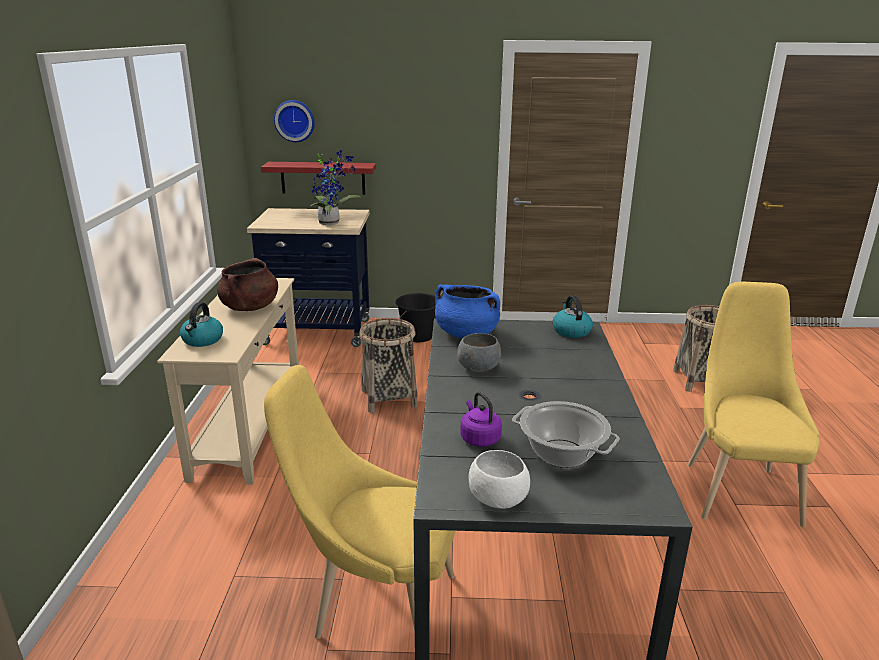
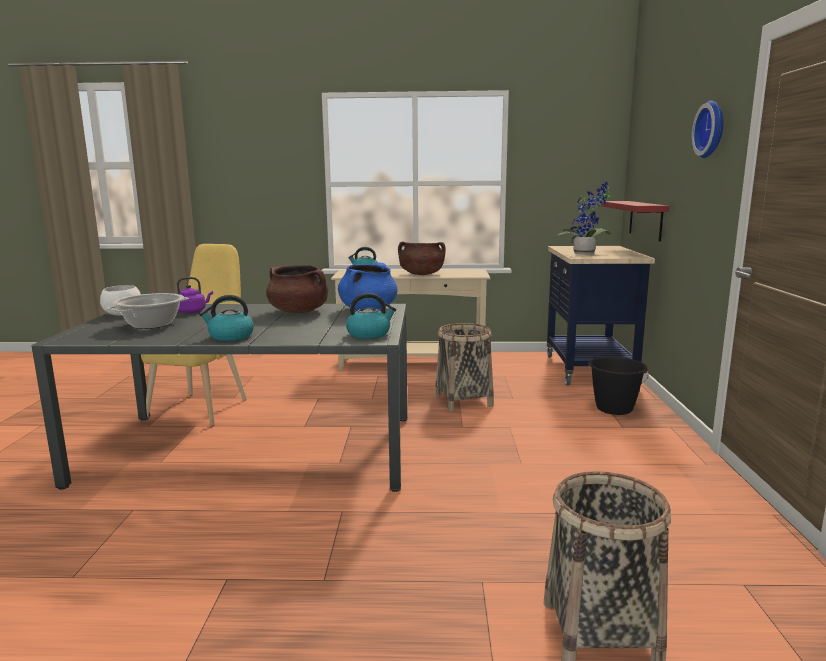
camera: 90 degrees right, 10 degrees down
wall clock [274,100,315,142] -> wall clock moved to [692,100,723,158]
grey bowl [457,333,501,372] -> brown cooking pot [266,265,328,313]
yellow chair [688,282,820,528] -> none
none -> kettle [199,295,254,341]

